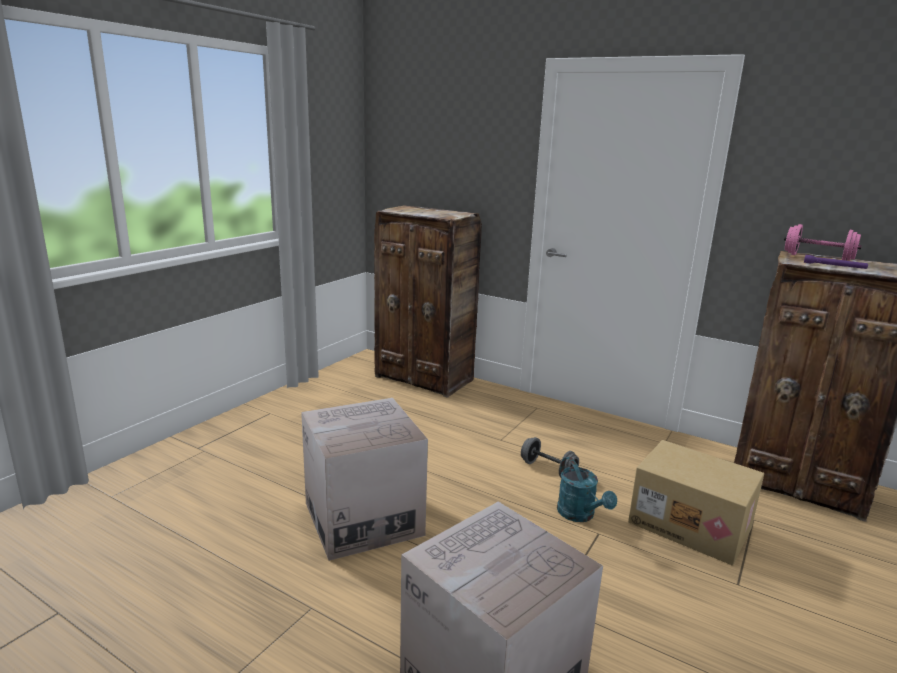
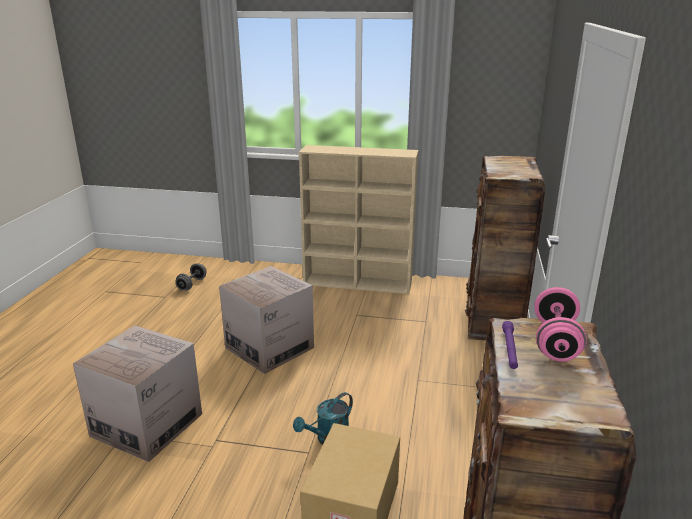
camera: 70 degrees right, 5 degrees up
grey dumbbell [521,437,579,477] -> grey dumbbell moved to [175,263,206,291]
none -> beige bookcase [299,145,419,294]

